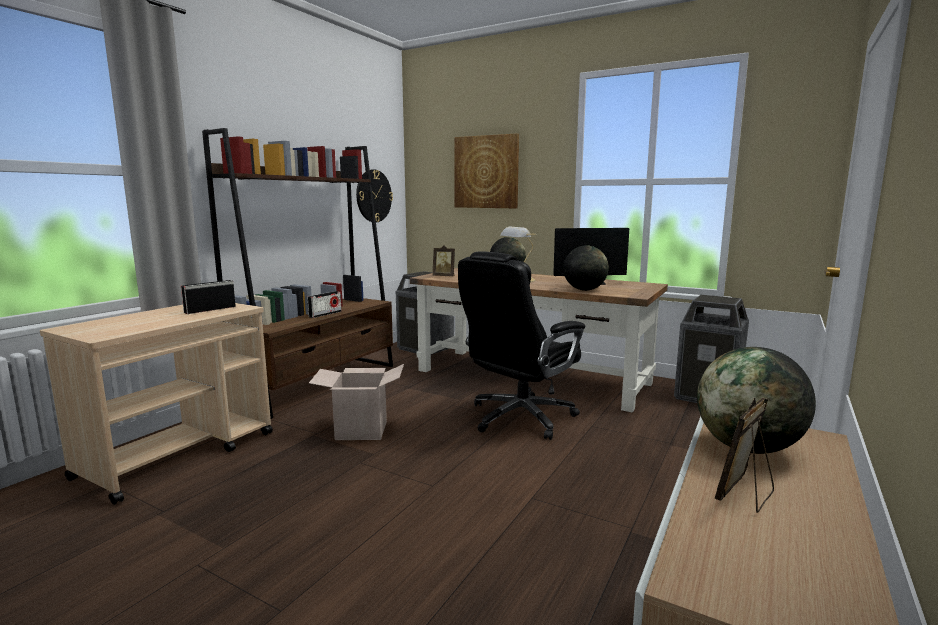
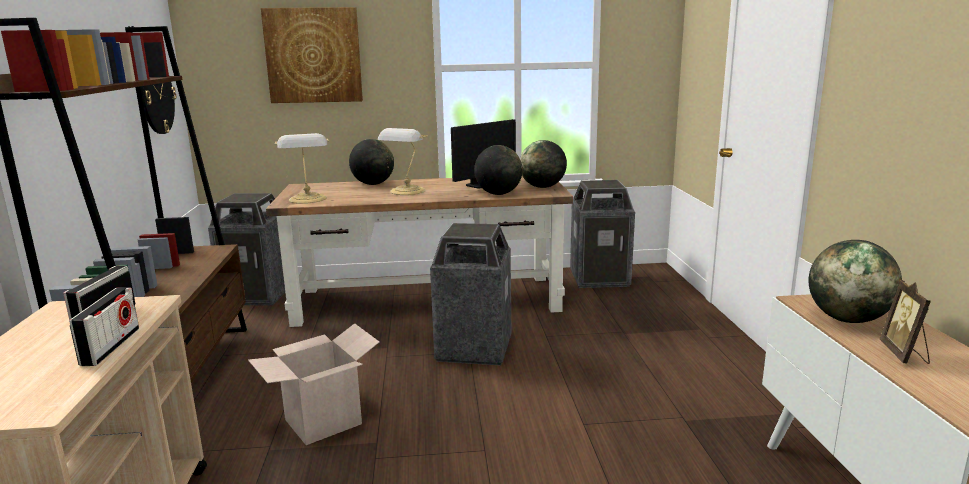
camera: 35 degrees left, 5 degrees up
radio [308,291,341,318] -> radio moved to [69,287,139,366]
picture frame [433,245,455,277] -> table lamp [275,133,329,204]
black office chair [458,251,585,440] -> trash can [430,223,511,365]
none -> globe [520,140,567,188]

